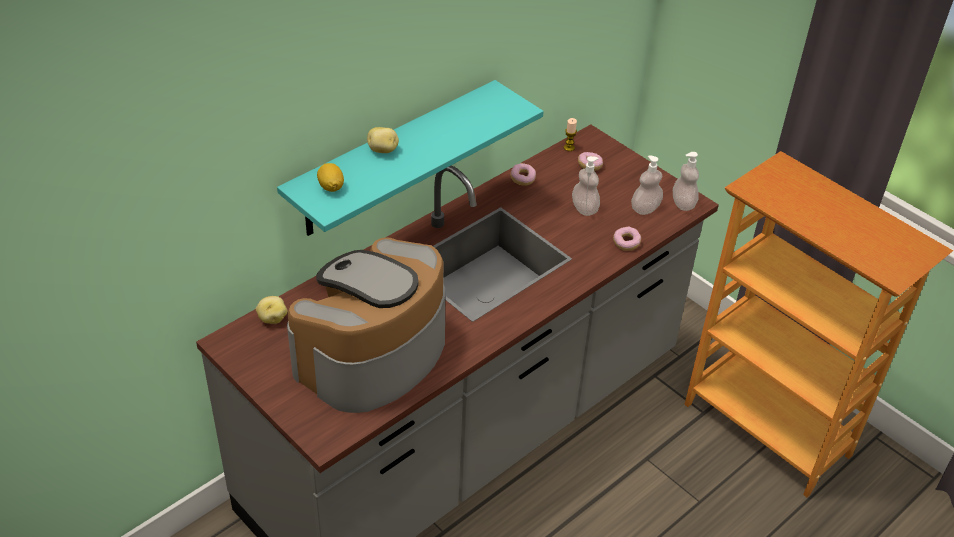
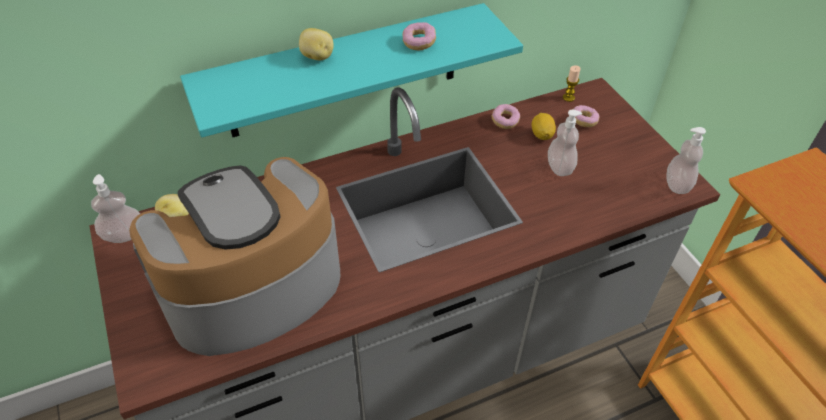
camera: 20 degrees right, 5 degrees up
lemon [317,163,344,192] -> lemon moved to [532,113,556,140]
donut [613,227,641,251] -> donut moved to [402,22,436,51]
soap dispenser [631,155,663,215] -> soap dispenser moved to [91,174,140,243]

